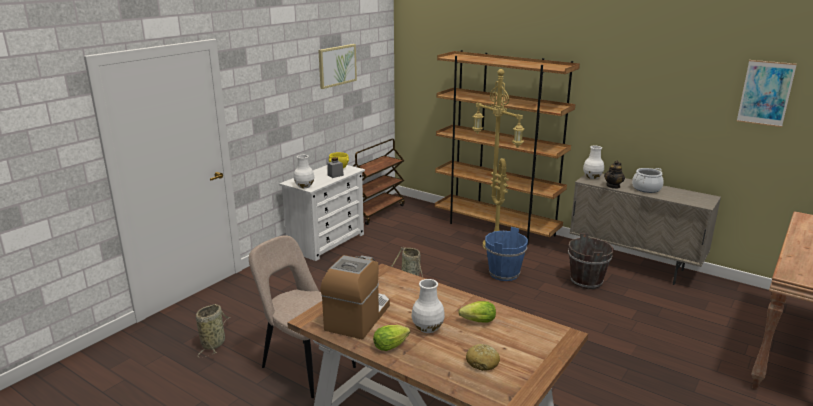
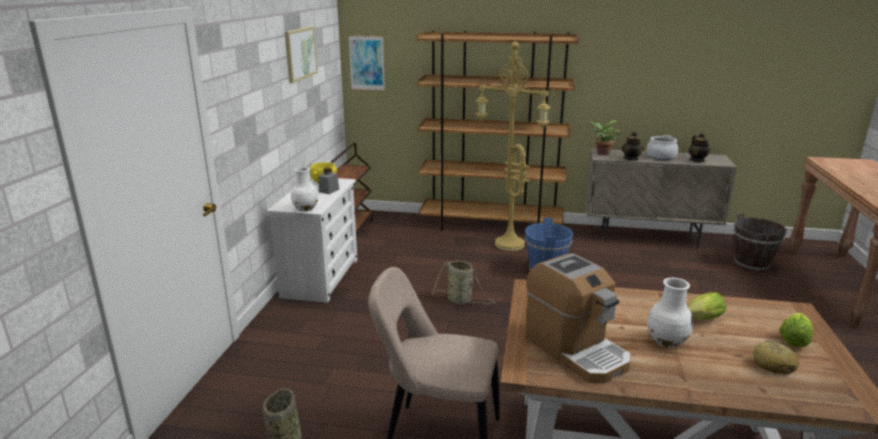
camera: 25 degrees left, 0 degrees up
coffee machine [320,255,390,340] -> coffee machine turned 150 degrees clockwise [525,253,631,383]
lettuce [373,325,410,351] -> lettuce moved to [779,313,813,347]
brown bucket [568,233,613,289] -> brown bucket moved to [734,213,787,272]
white vase [583,146,604,179] -> potted plant [590,120,620,155]
picture [737,60,797,127] -> picture moved to [348,35,385,91]
none -> teapot [688,133,710,162]

